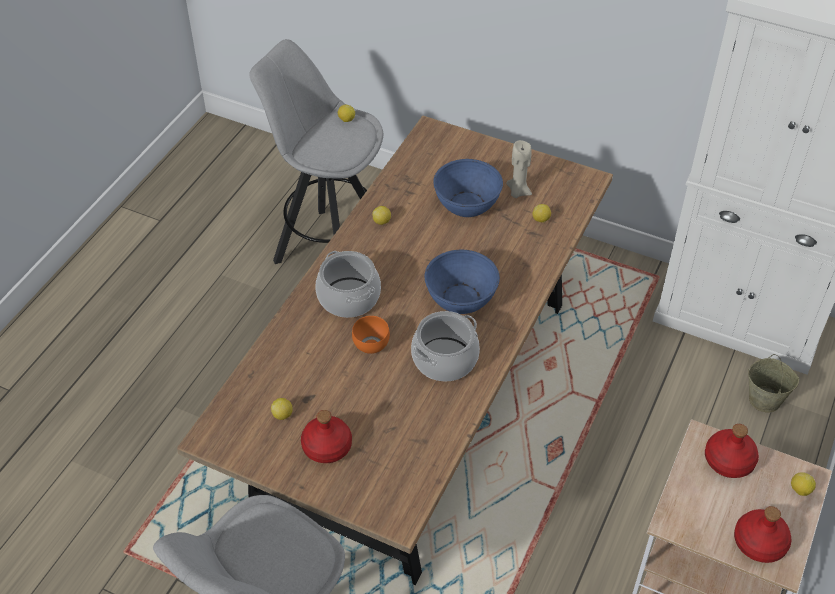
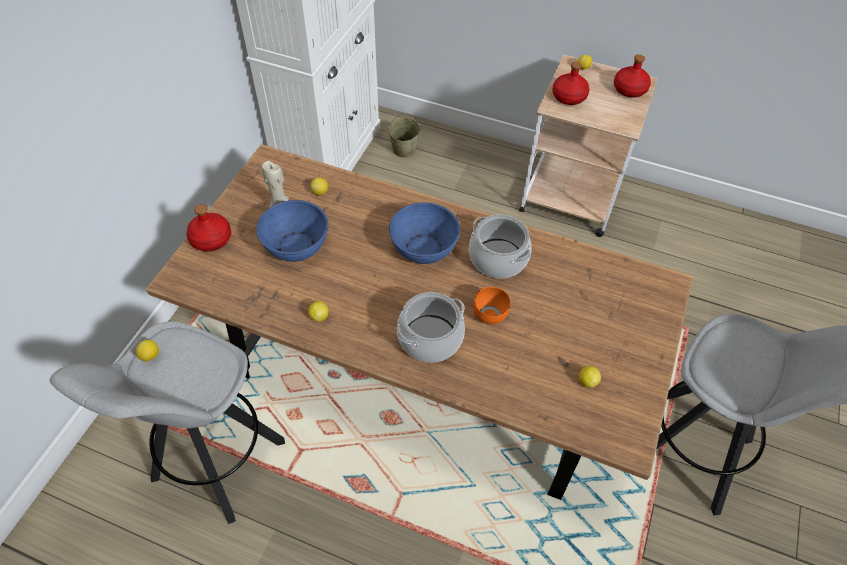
camera: 95 degrees left, 5 degrees up
red bottle [301,410,352,463] -> red bottle moved to [186,204,231,252]

